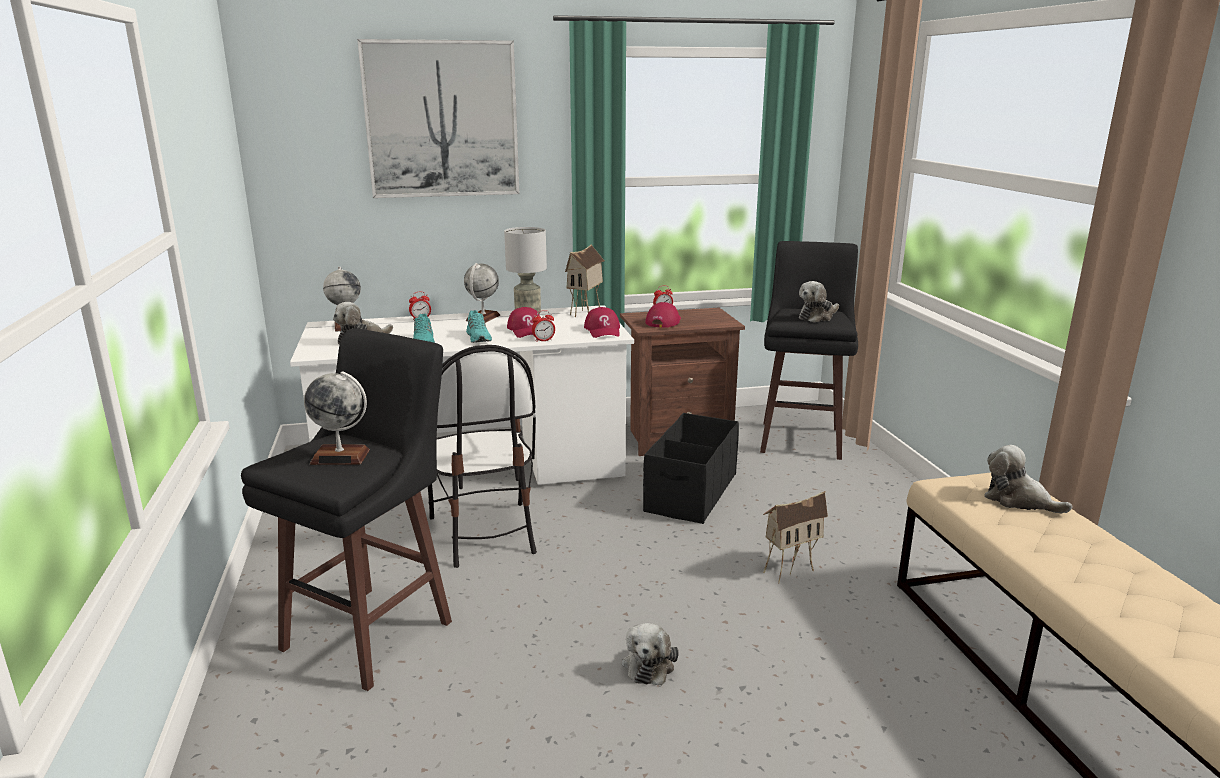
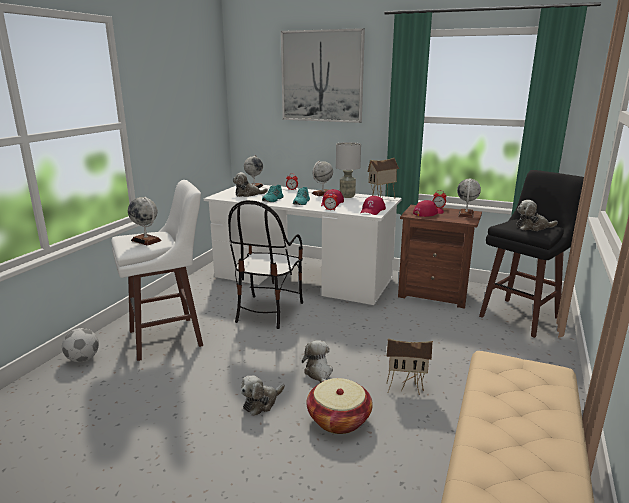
camera: 35 degrees right, 0 degrees up
black stool [241,328,452,691] -> white stool [111,180,203,361]
black storage box [643,413,739,524] -> none
plush toy [984,445,1072,513] -> plush toy moved to [302,340,333,383]
none -> football [62,328,99,362]
none -> basket [306,378,373,434]
none -> globe [457,178,481,218]

